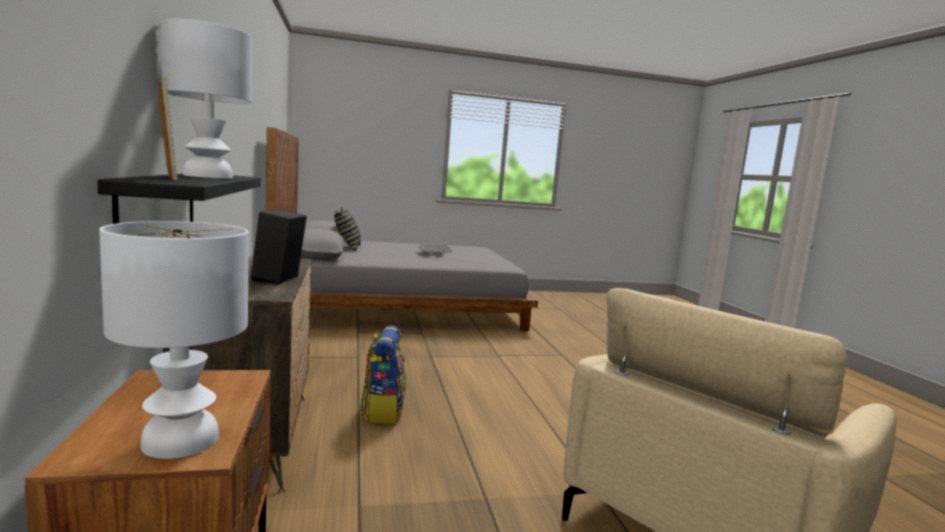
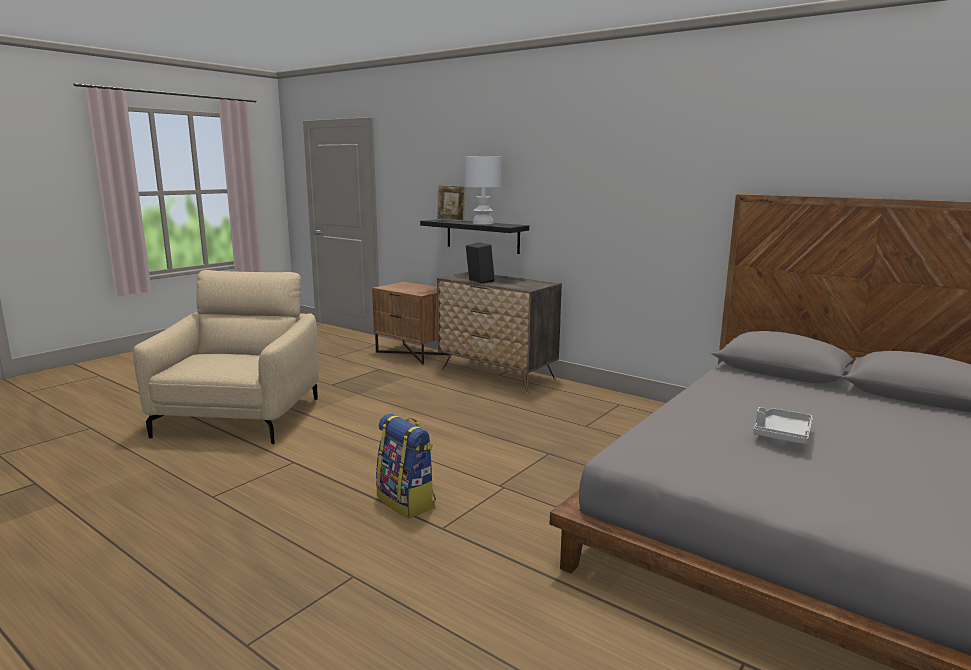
camera: 140 degrees right, 5 degrees up
white table lamp [99,221,249,459] -> none
pillow [335,208,361,252] -> none
backpack [360,325,406,424] -> backpack moved to [376,414,436,518]

